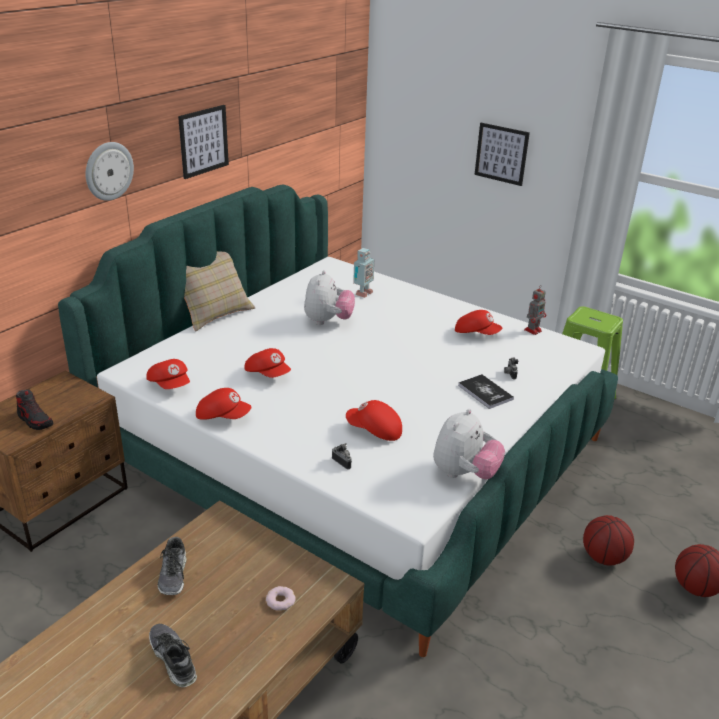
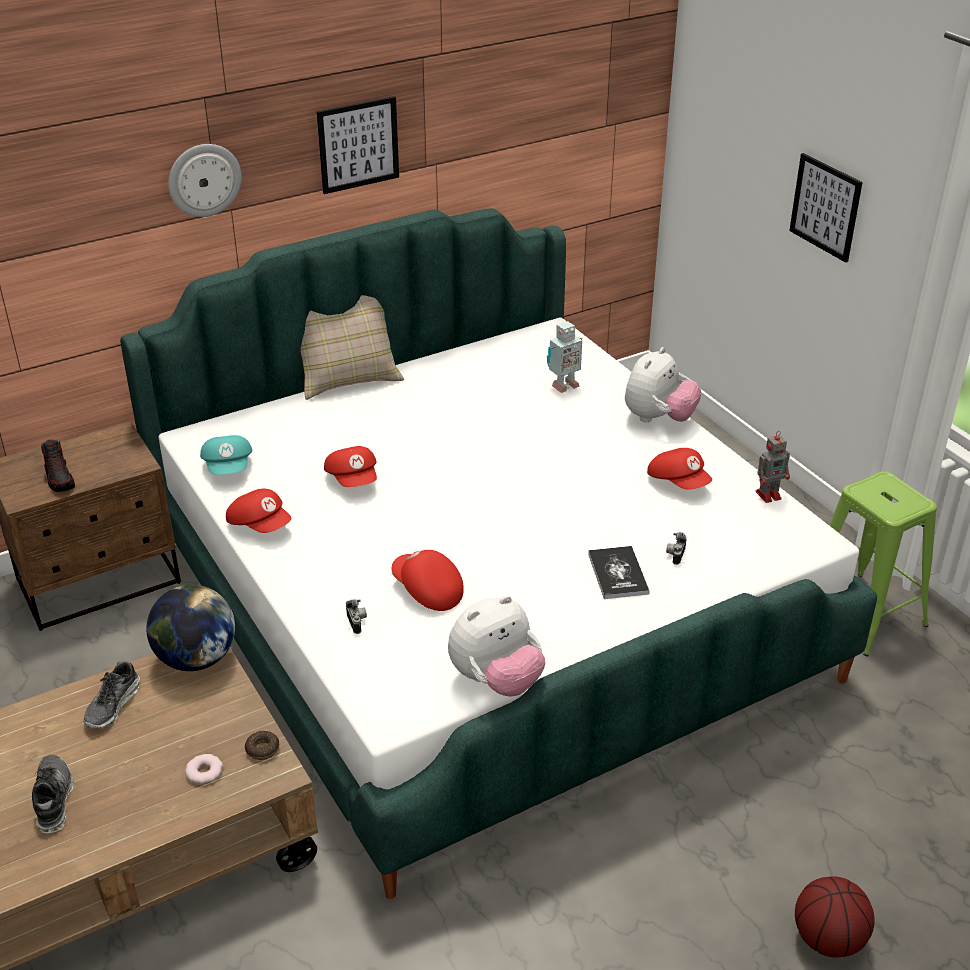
camera: 25 degrees right, 5 degrees up
red cap [146,359,190,389] -> turquoise cap [200,435,252,475]
plush toy [304,270,355,325] -> plush toy moved to [625,347,701,422]
basketball [583,515,634,566] -> none
none -> globe [146,584,235,671]
none -> donut [245,731,279,760]

